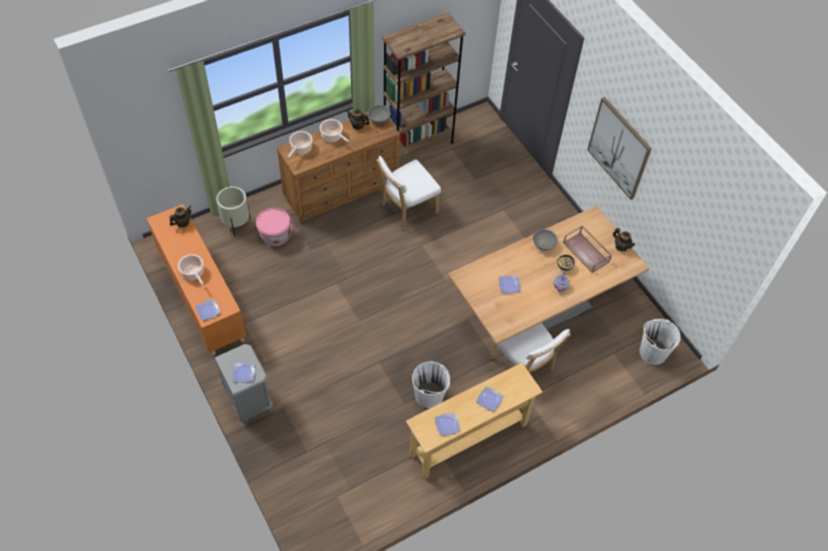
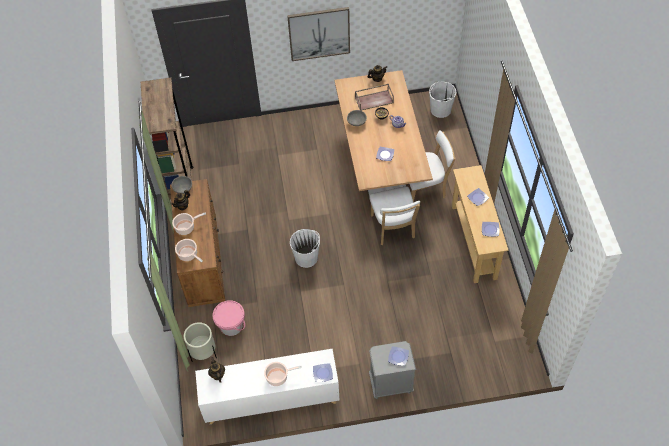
camera: 65 degrees left, 0 degrees up
orange cabinet [146,204,246,355] -> white cabinet [195,349,340,424]
white chair [377,156,441,230] -> white chair moved to [369,186,420,245]
white bucket [412,362,450,409] -> white bucket moved to [290,229,320,268]

